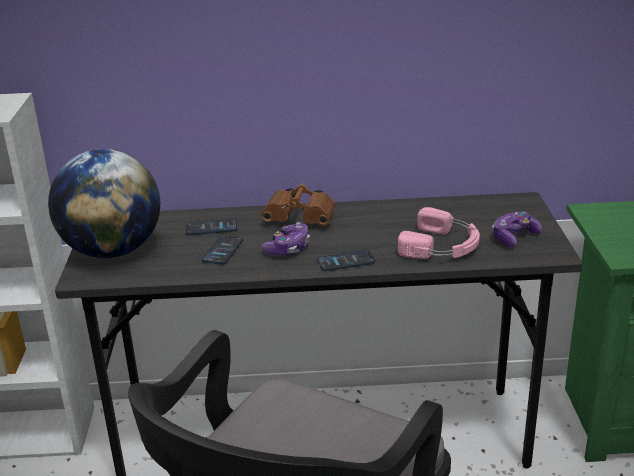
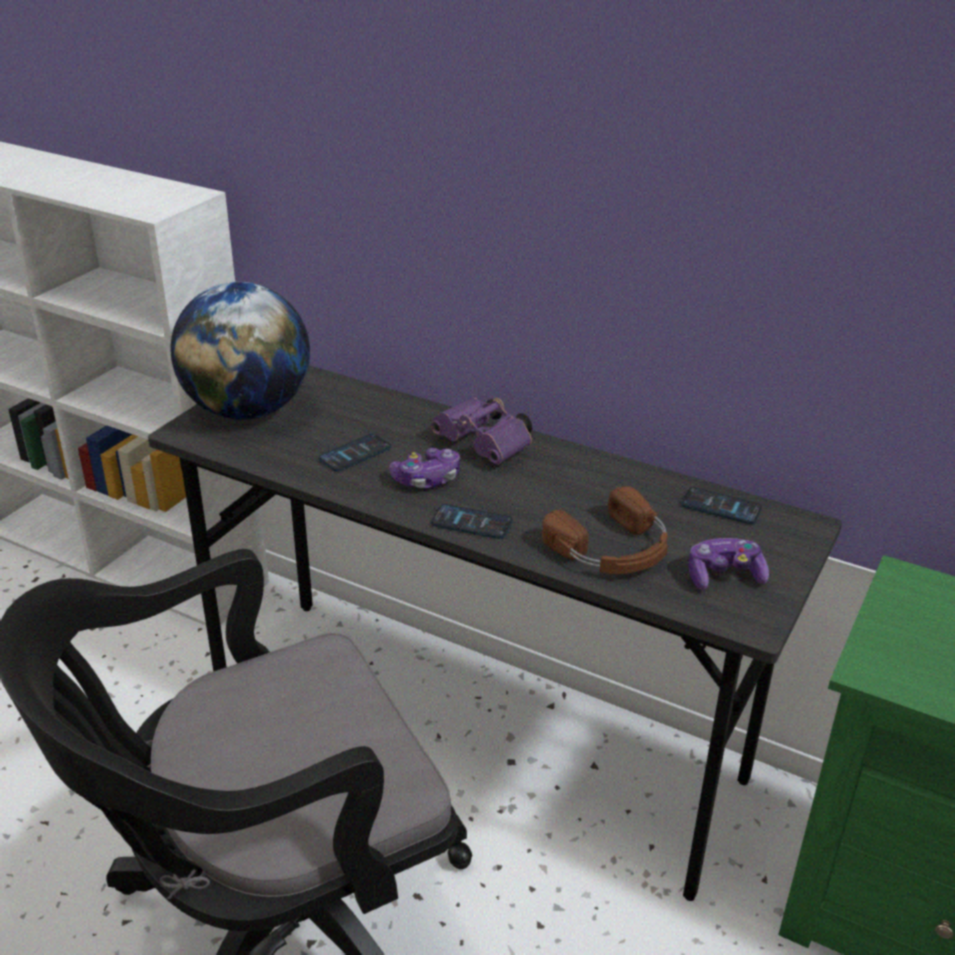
camera: 30 degrees right, 5 degrees up
phone [186,219,238,235] -> phone moved to [681,487,762,524]
brown binoculars [261,183,335,225] -> purple binoculars [431,397,532,464]
pink headphones [398,207,480,259] -> brown headphones [542,486,668,574]

